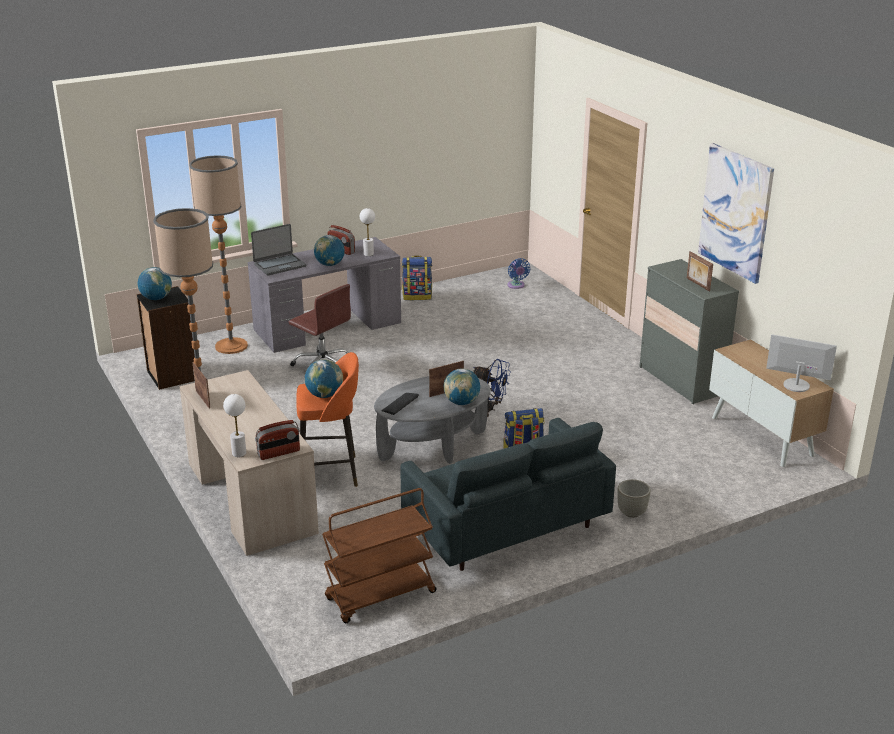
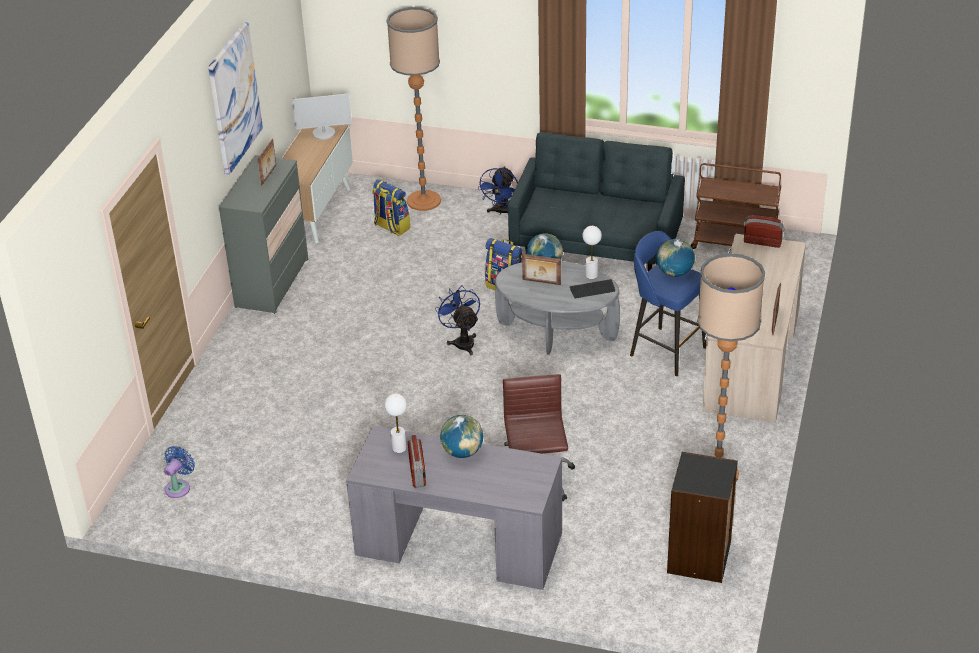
camera: 135 degrees left, 10 degrees up
globe [138,267,172,300] -> none
floor lamp [189,155,248,354] -> floor lamp moved to [386,7,441,211]
white table lamp [223,394,246,457] -> white table lamp moved to [582,226,602,279]
laptop [251,224,306,276] -> none
orange stool [296,352,359,487] -> blue stool [630,231,706,376]
backpack [402,256,432,300] -> backpack moved to [372,180,410,236]
grey planter [617,479,651,518] -> blue fan [478,167,518,214]
monitor [766,334,837,392] -> monitor turned 75 degrees counterclockwise [292,93,352,140]

